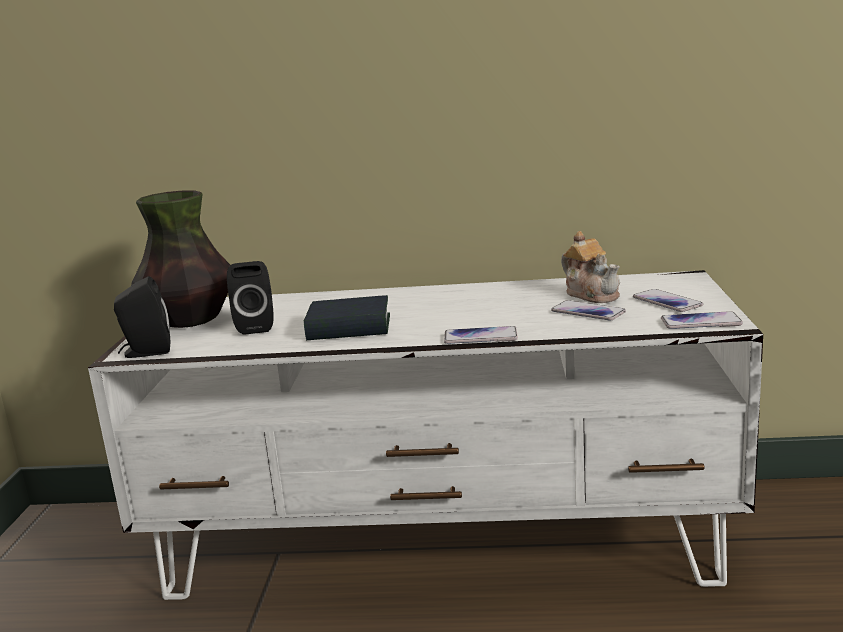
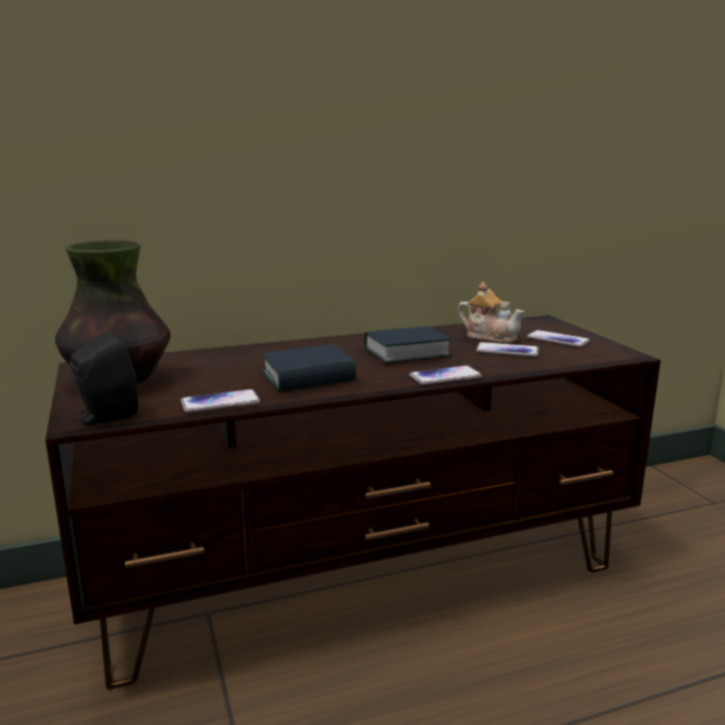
camera: 25 degrees left, 0 degrees up
white tv stand [88,270,763,600] -> brown tv stand [45,315,661,690]
black speaker [227,261,274,335] -> none
phone [661,311,743,329] -> phone moved to [181,389,260,412]
none -> book [364,326,452,363]

